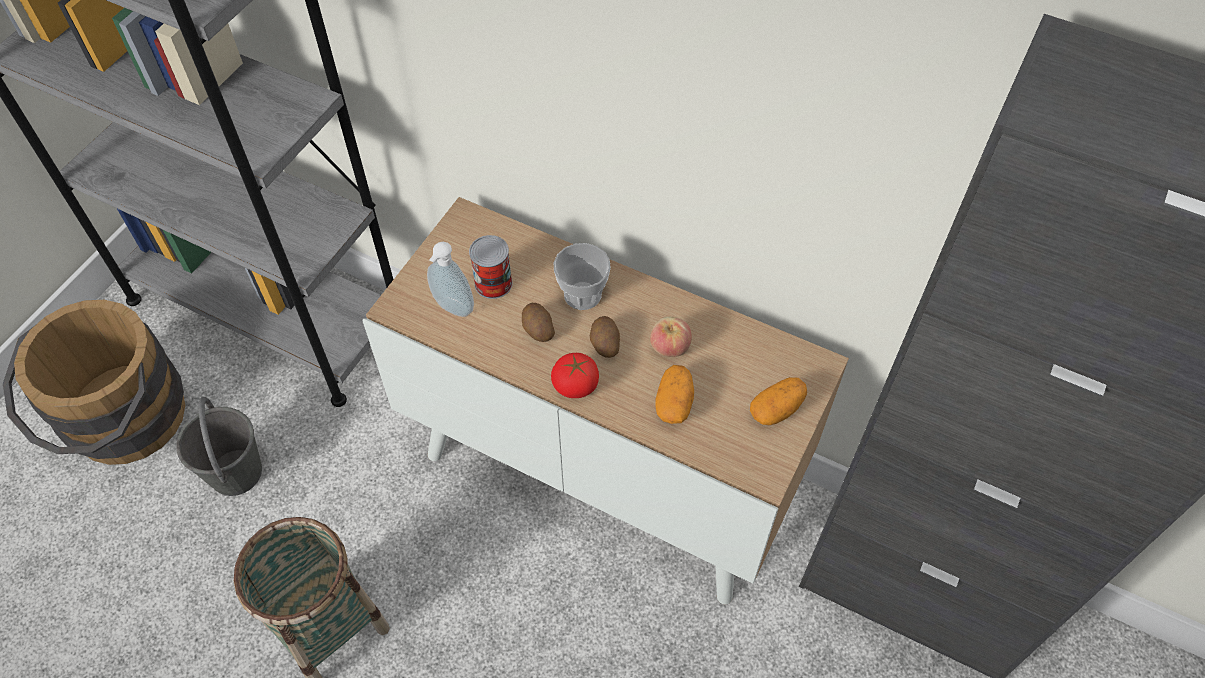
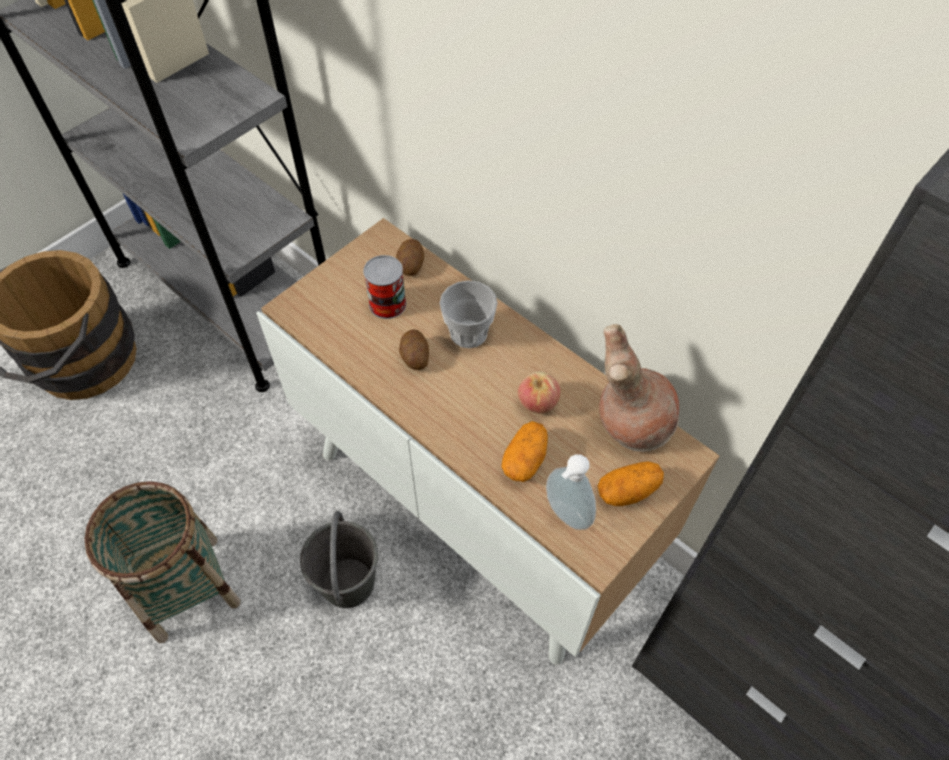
camera: 15 degrees right, 0 degrees up
grey bucket [176,397,262,496] -> grey bucket moved to [300,511,378,608]
soap dispenser [427,242,474,317] -> soap dispenser moved to [546,454,596,530]
tomato [551,353,599,398] -> none
potato [590,316,620,358] -> potato moved to [396,239,424,276]
none -> brown vase [599,324,679,452]

